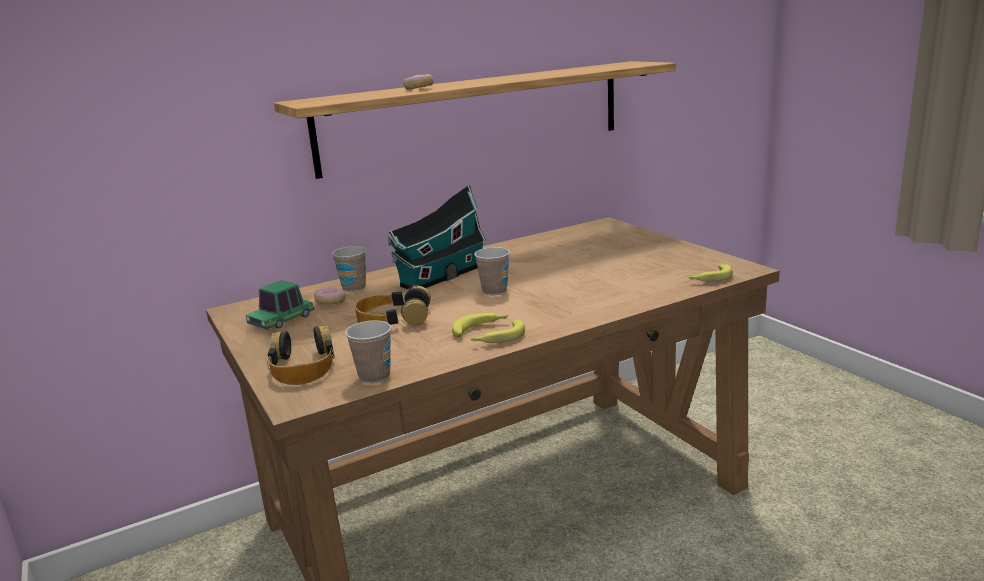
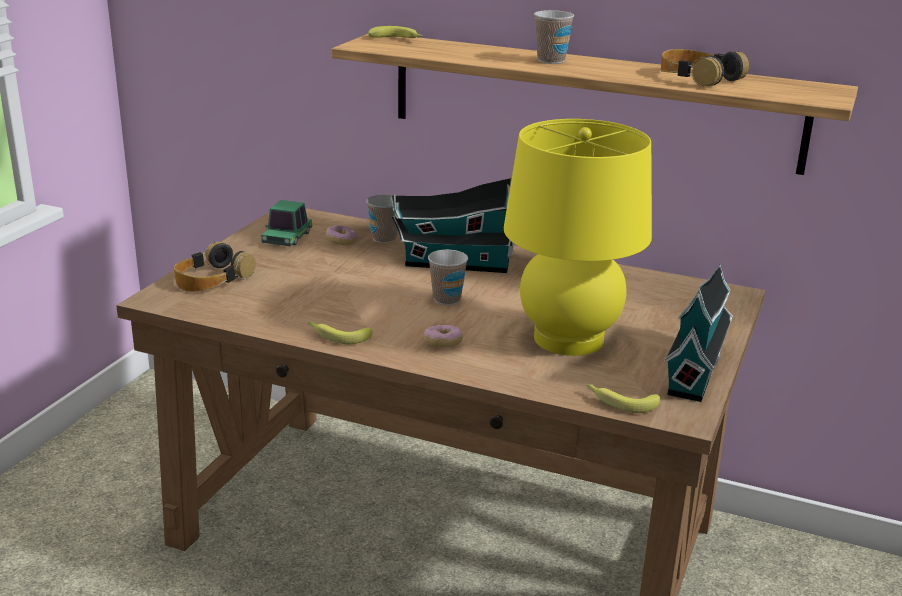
camera: 50 degrees right, 5 degrees up
toy car [246,280,315,330] -> toy car turned 75 degrees counterclockwise [261,200,312,247]
cup [345,320,391,384] -> cup moved to [534,10,574,64]
headphones [355,285,431,327] -> headphones moved to [661,49,749,87]
donut [403,74,433,90] -> donut moved to [424,325,463,348]
banana [452,313,508,337] -> banana moved to [368,26,422,38]
none -> yellow table lamp [504,119,652,356]
none -> toy house [664,265,733,402]

